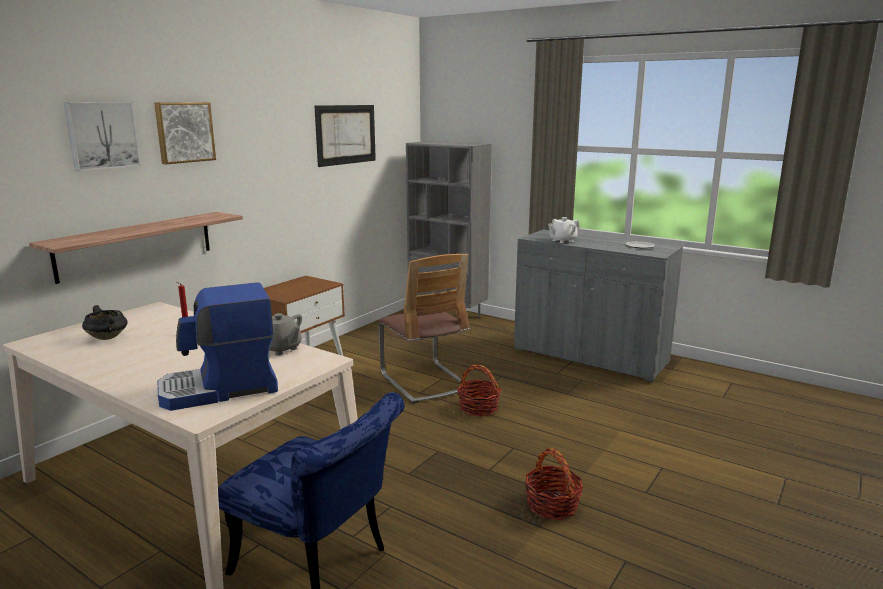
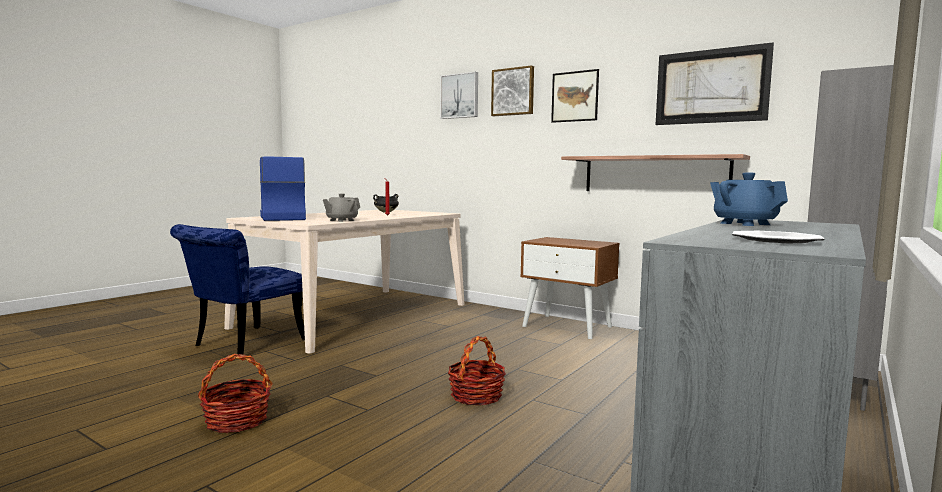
camera: 90 degrees right, 10 degrees down
shelf [29,212,243,284] -> shelf moved to [561,154,750,191]
chair [378,254,470,403] -> none
white teapot [548,217,580,243] -> blue teapot [710,172,788,226]
none -> picture [551,69,599,123]

